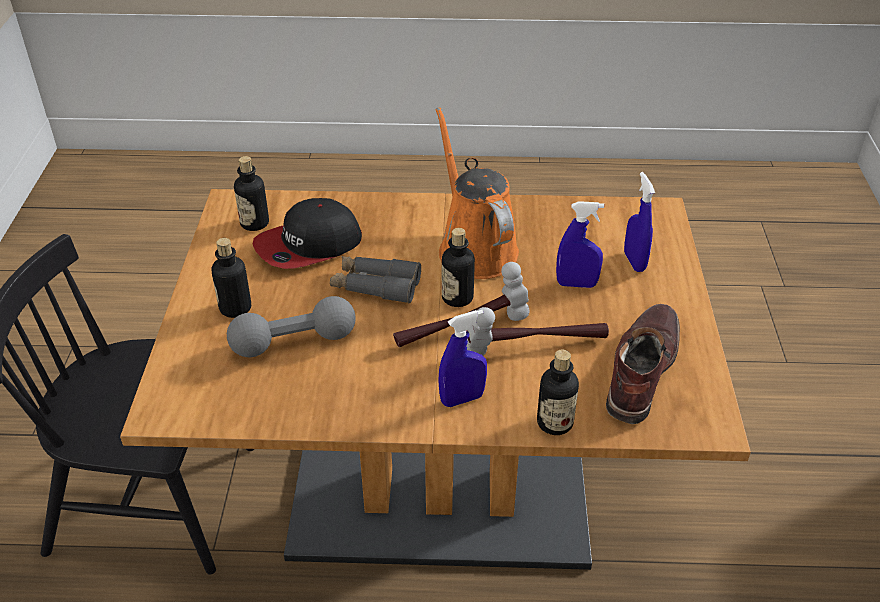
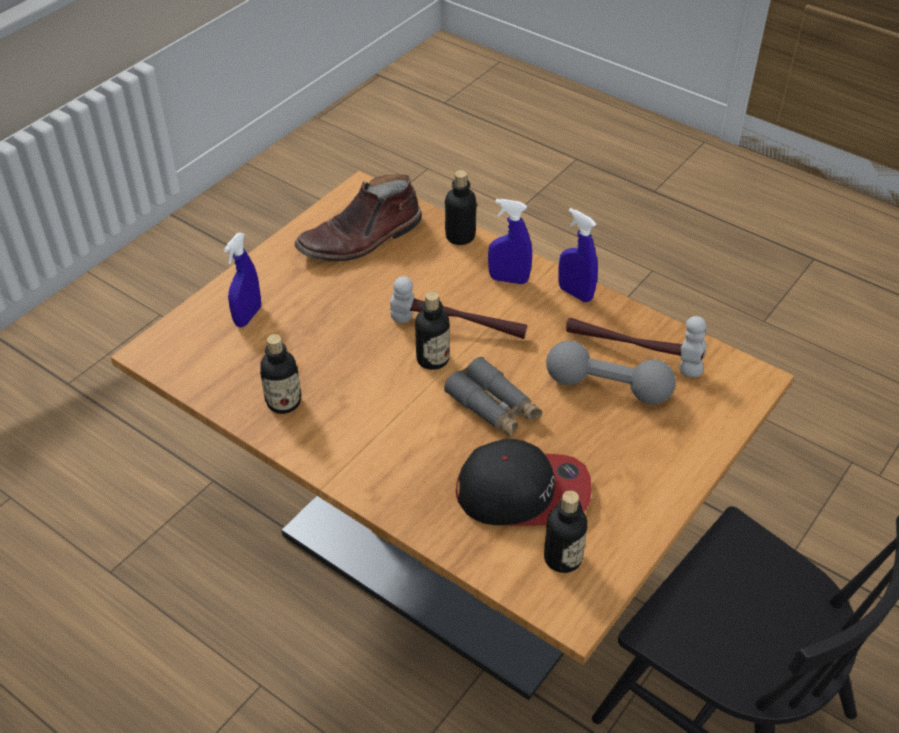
camera: 145 degrees left, 5 degrees up
bottle [211,238,251,318] -> bottle moved to [260,334,301,414]
orange watering can [435,107,519,279] -> none
hammer [466,307,609,356] -> hammer moved to [566,316,707,377]
blue spray bottle [556,201,604,288] -> blue spray bottle moved to [558,208,598,302]

